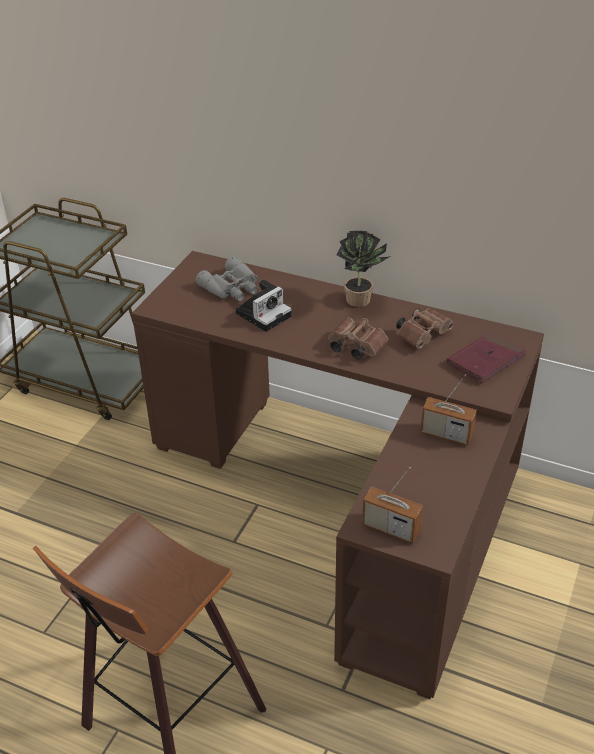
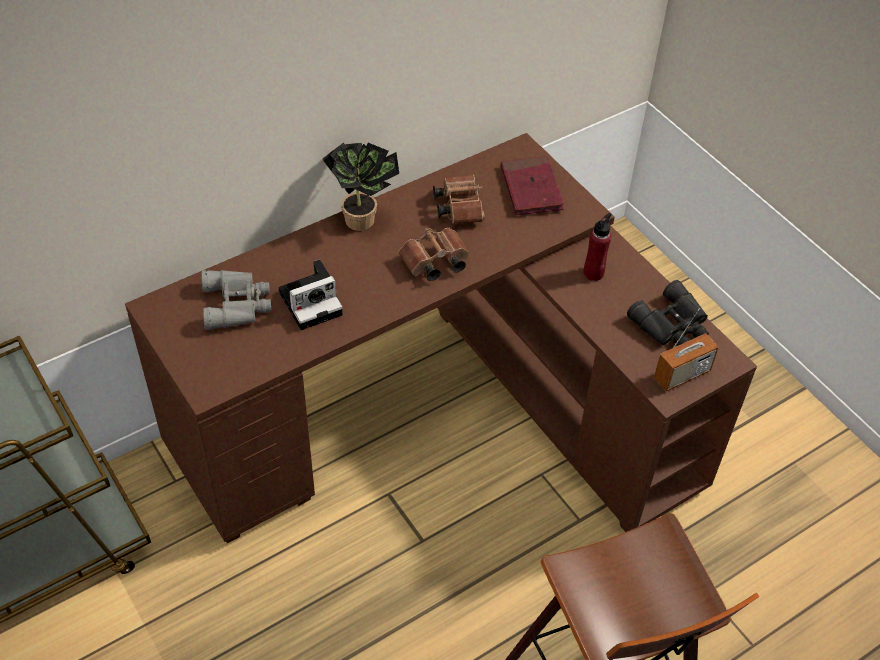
camera: 60 degrees left, 10 degrees up
camera [236,280,292,332] -> camera turned 75 degrees clockwise [279,259,343,330]
radio [420,374,477,446] -> red bottle [583,213,612,281]
none -> black binoculars [627,280,709,346]

